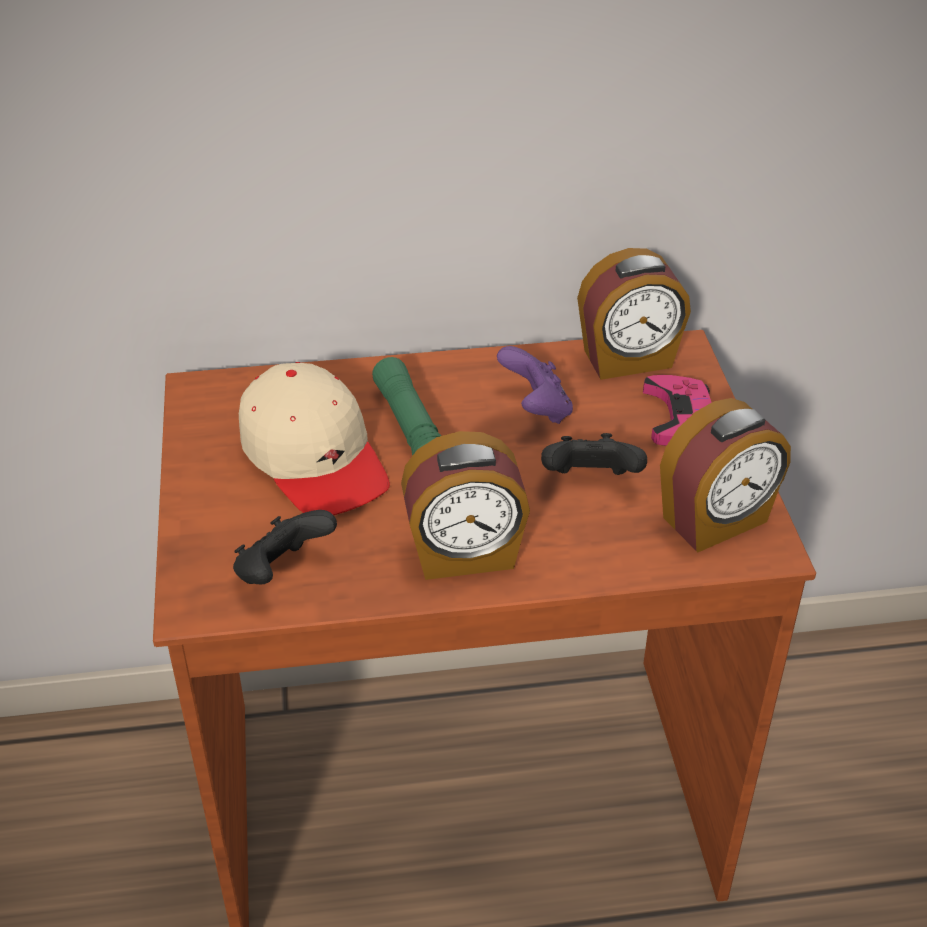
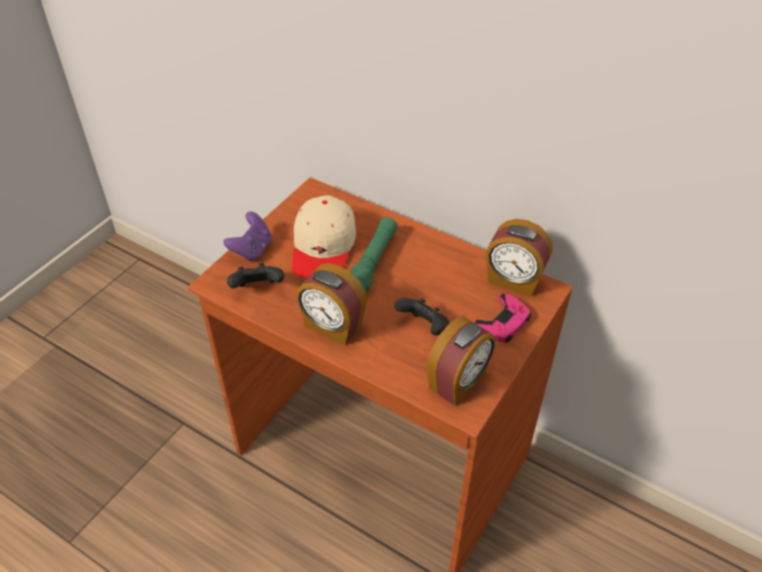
camera: 40 degrees right, 5 degrees up
purple game controller [497,346,573,424] -> purple game controller moved to [223,212,272,262]
alarm clock [660,398,791,552] -> alarm clock turned 60 degrees counterclockwise [426,316,495,406]

